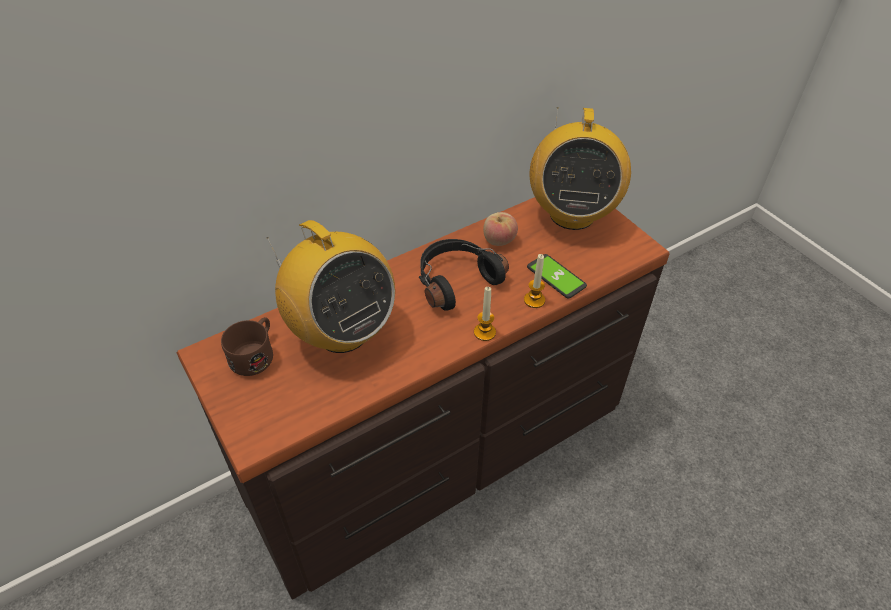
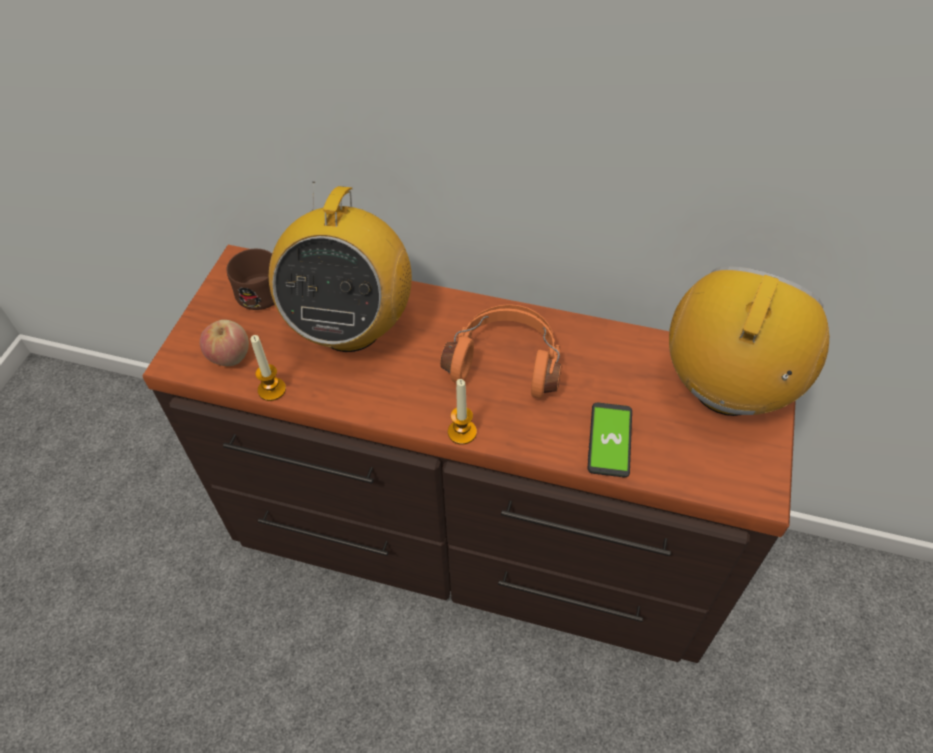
camera: 50 degrees right, 5 degrees up
black headphones [419,239,509,311] -> orange headphones [440,304,561,399]
apple [483,212,518,246] -> apple moved to [200,320,249,366]
candle [524,254,545,308] -> candle moved to [250,335,286,401]
radio [530,108,631,230] -> radio turned 150 degrees clockwise [669,266,829,416]

